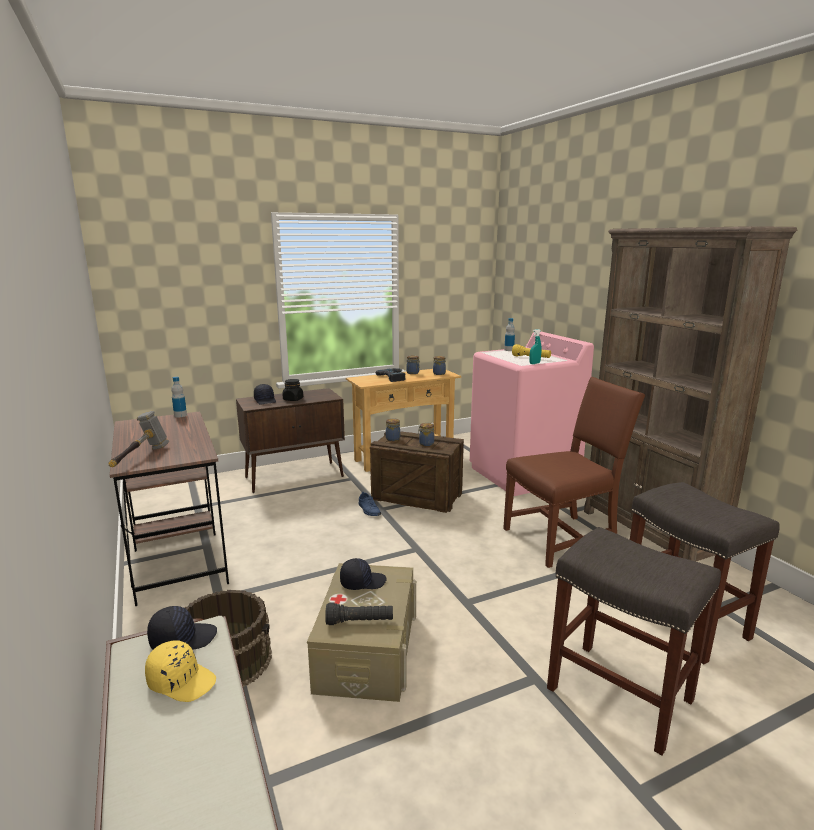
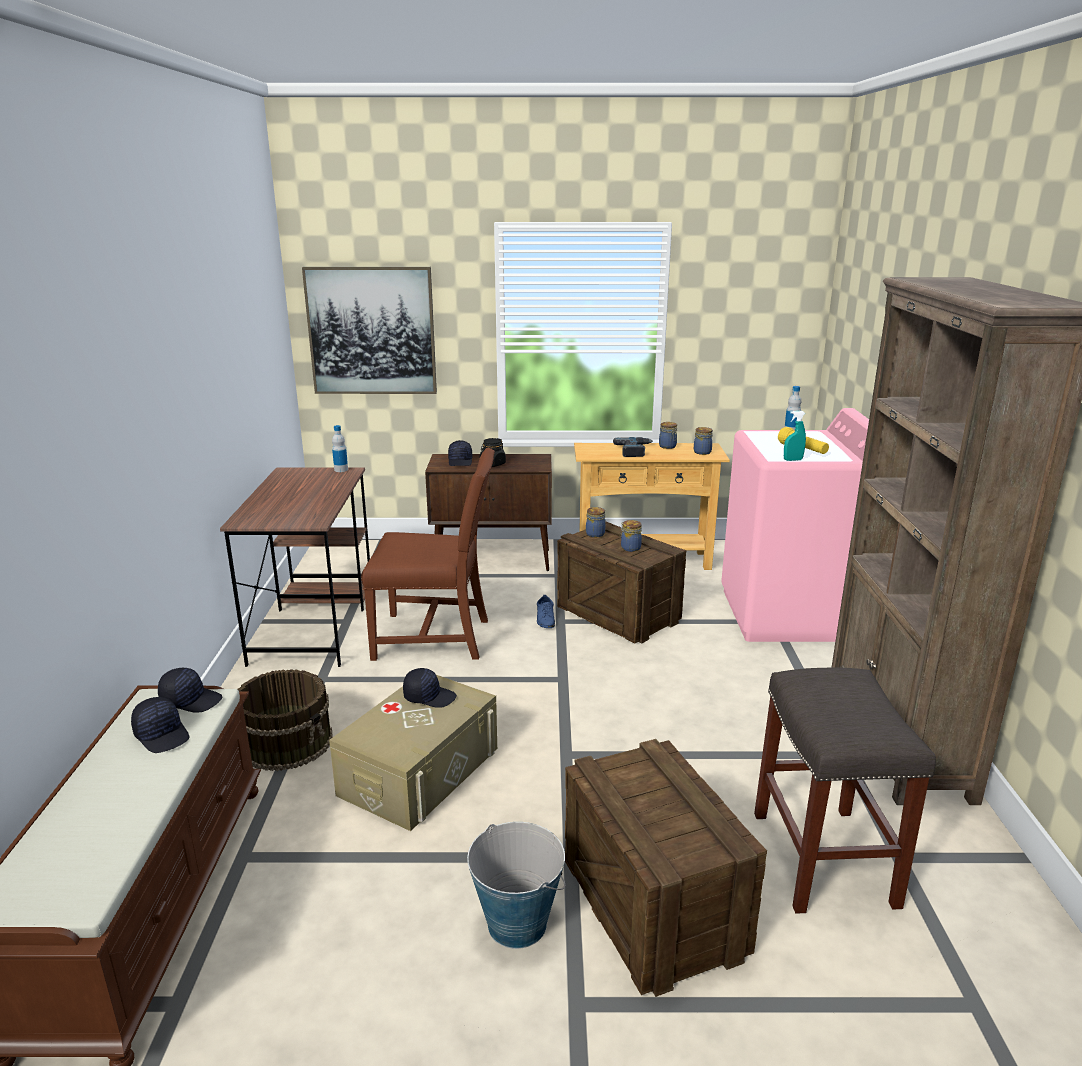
camera: 25 degrees right, 5 degrees up
hammer [109,411,169,467] -> none
yellow cap [145,640,216,702] -> black cap [131,697,190,753]
black flashlight [325,602,393,625] -> none
brown chair [503,377,645,568] -> brown chair moved to [361,448,495,661]
grey stool [547,527,721,756] -> crate [565,739,767,997]
none -> picture [302,267,437,394]
none -> bucket [467,822,565,949]

